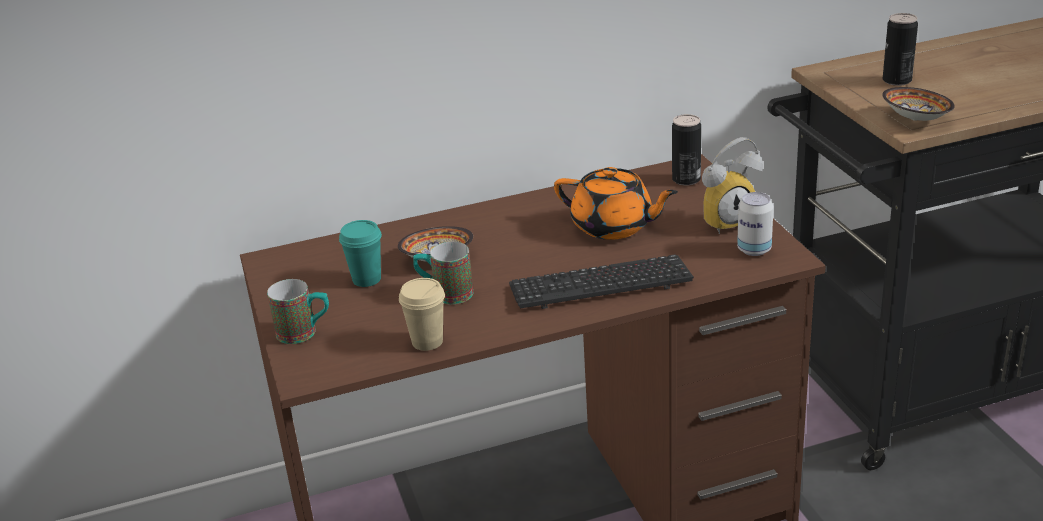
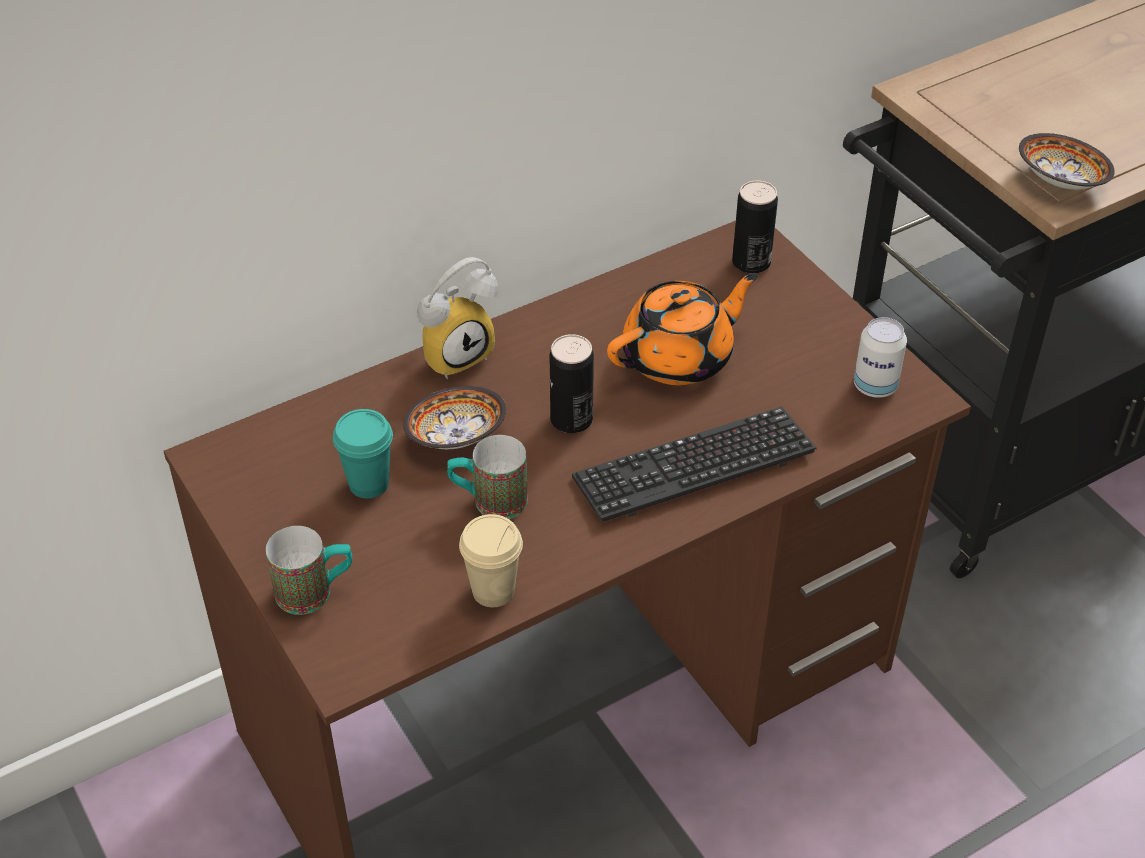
camera: 15 degrees left, 15 degrees up
orange teapot [554,167,678,240] -> orange teapot turned 45 degrees counterclockwise [607,273,759,385]
alarm clock [702,137,763,234] -> alarm clock moved to [417,257,498,379]
can [883,13,918,86] -> can moved to [549,334,594,433]

